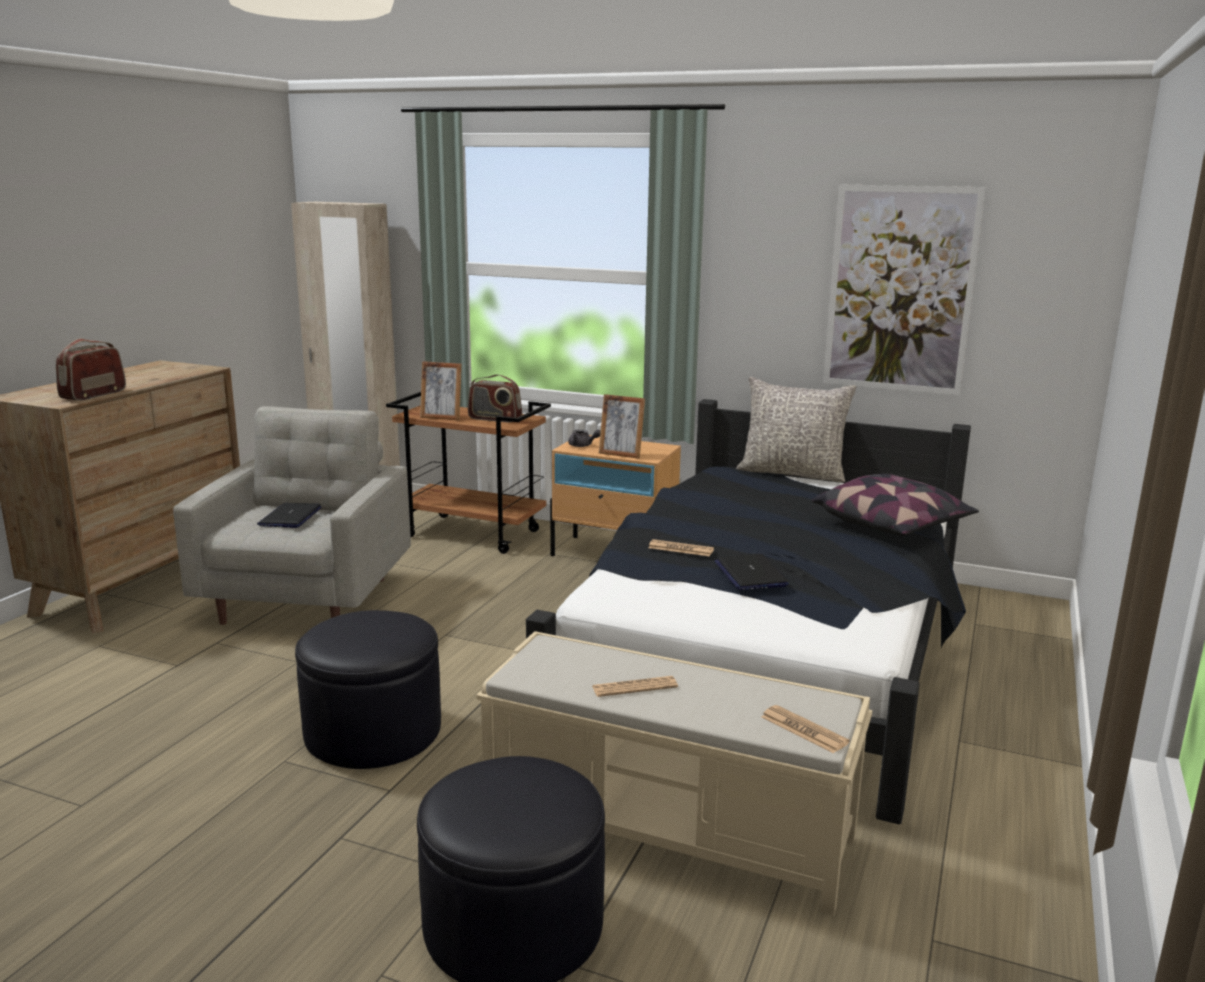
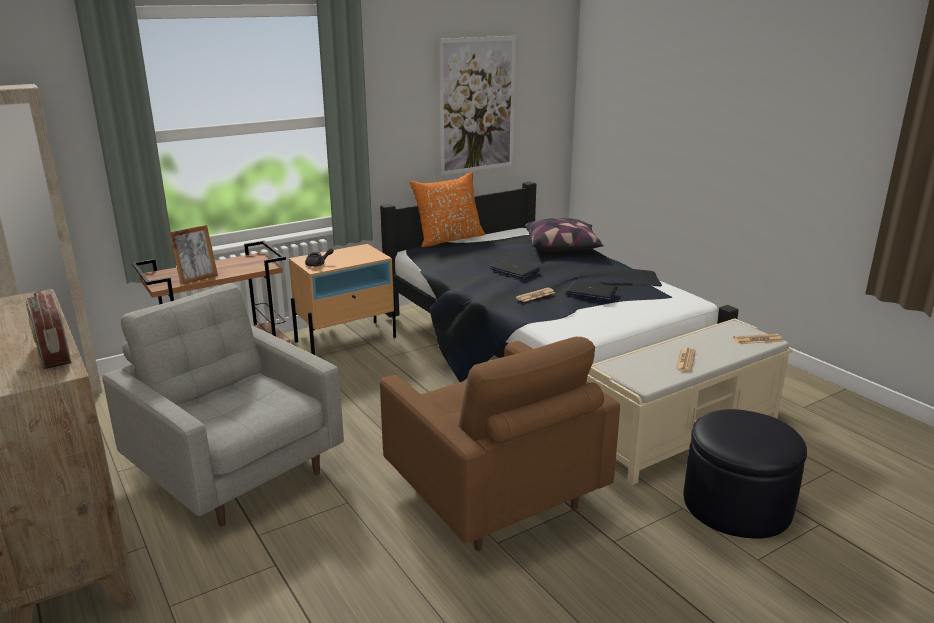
camera: 55 degrees left, 5 degrees up
laptop [257,503,322,528] -> laptop moved to [490,259,540,279]
black ottoman [295,610,441,769] -> brown armchair [380,337,620,551]
radio [468,374,522,422] -> none
picture frame [599,394,645,459] -> none
grey pillow [736,377,856,482] -> orange pillow [409,172,485,247]

